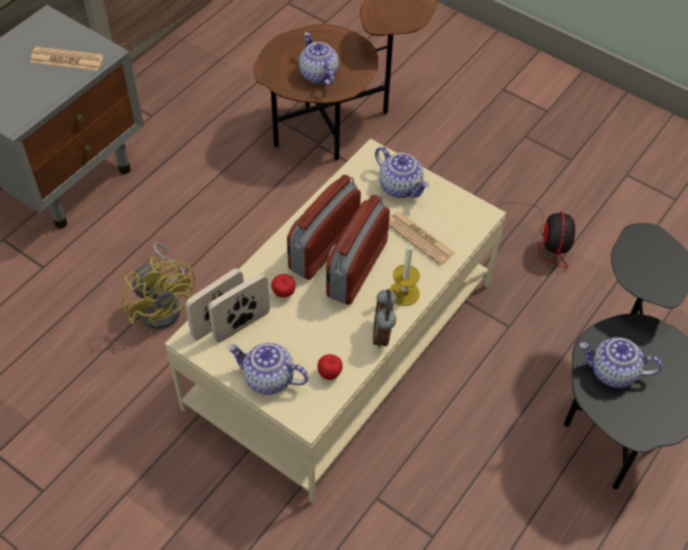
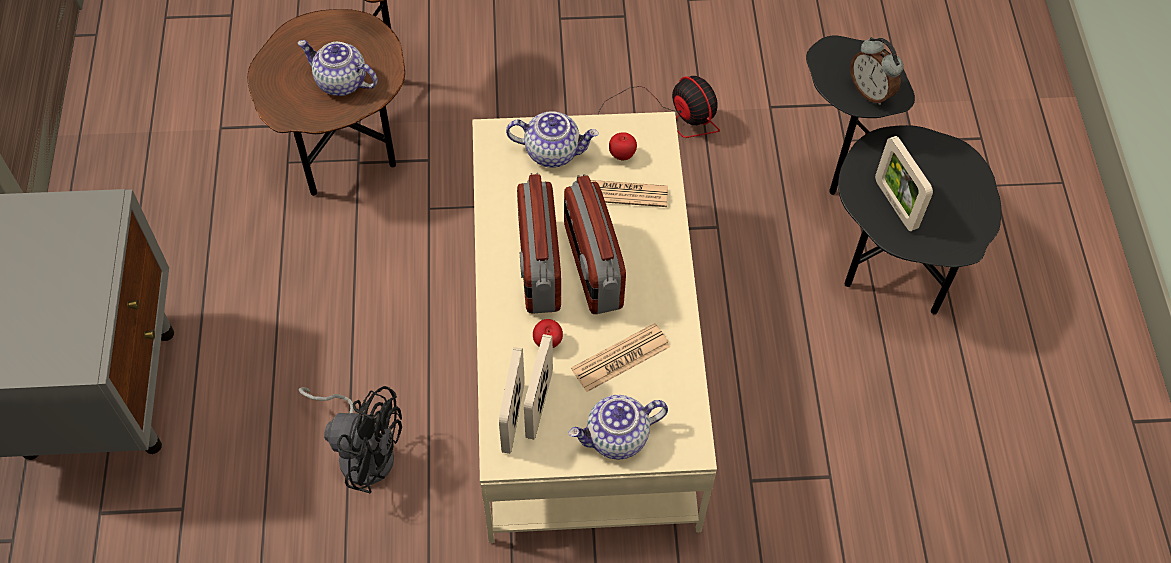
camera: 40 degrees left, 5 degrees up
newspaper [30,47,103,71] -> newspaper moved to [571,323,670,392]
yellow fan [121,242,195,329] -> black fan [299,386,402,493]
apple [317,354,342,380] -> apple moved to [609,132,637,161]
alarm clock [373,289,397,348] -> alarm clock moved to [850,37,903,105]
candle [389,243,420,306] -> none
teapot [580,337,662,388] -> picture frame [875,136,933,231]

